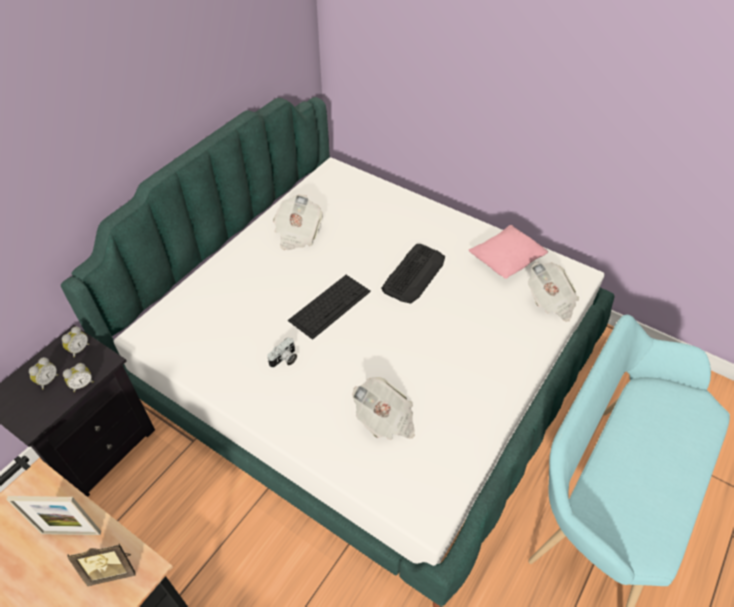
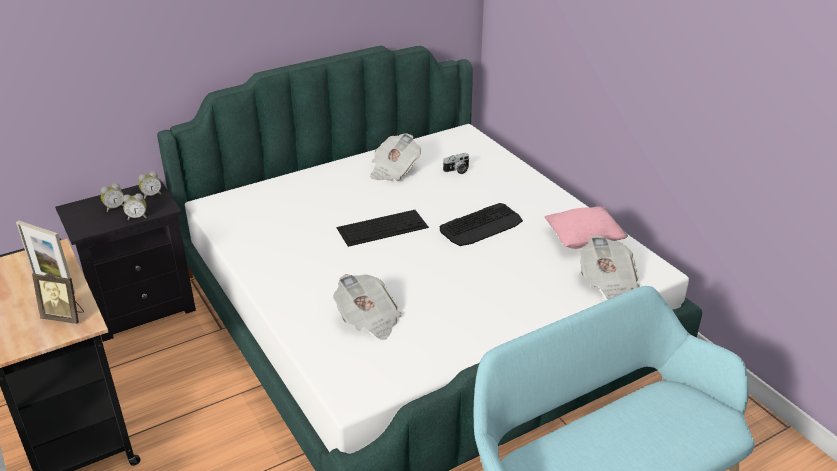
camera: 25 degrees right, 15 degrees down
camera [267,337,297,368] -> camera moved to [443,153,470,174]

